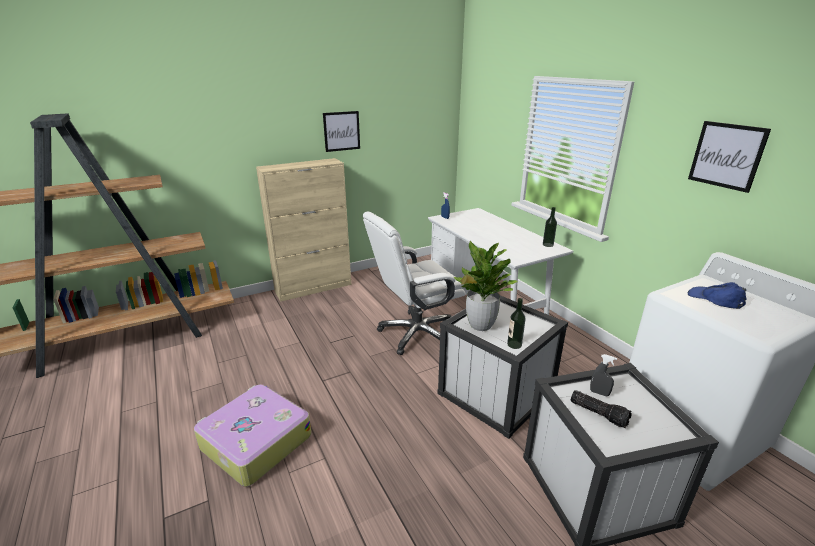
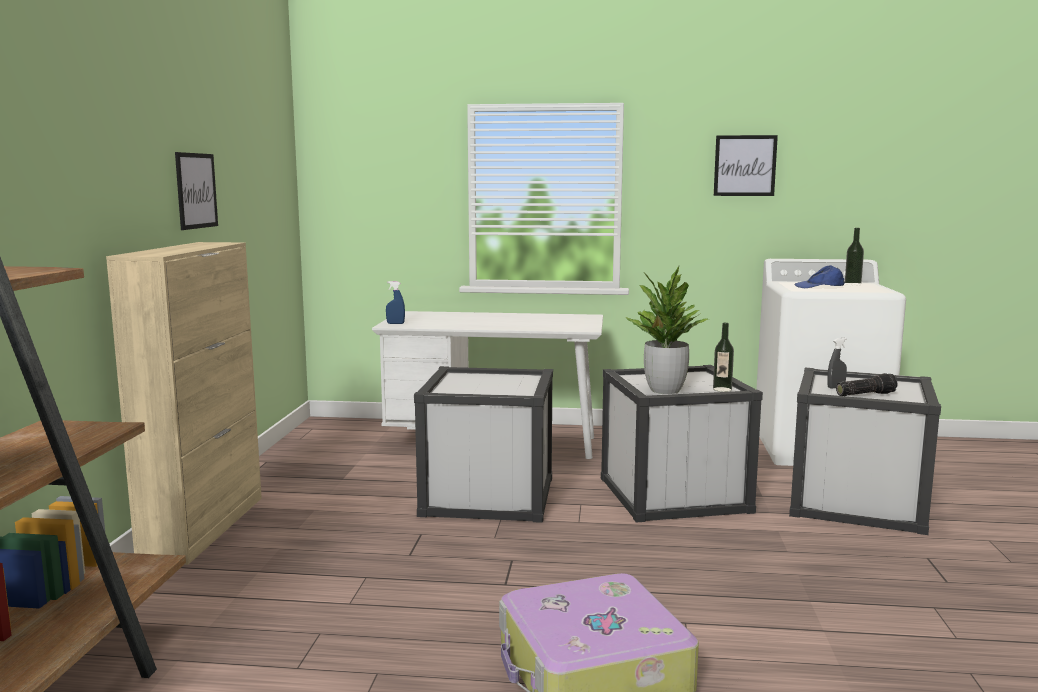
camera: 55 degrees left, 15 degrees down
white office chair [363,211,470,355] -> white storage box [414,366,553,523]
bottle [543,207,557,247] -> bottle moved to [844,228,864,287]

